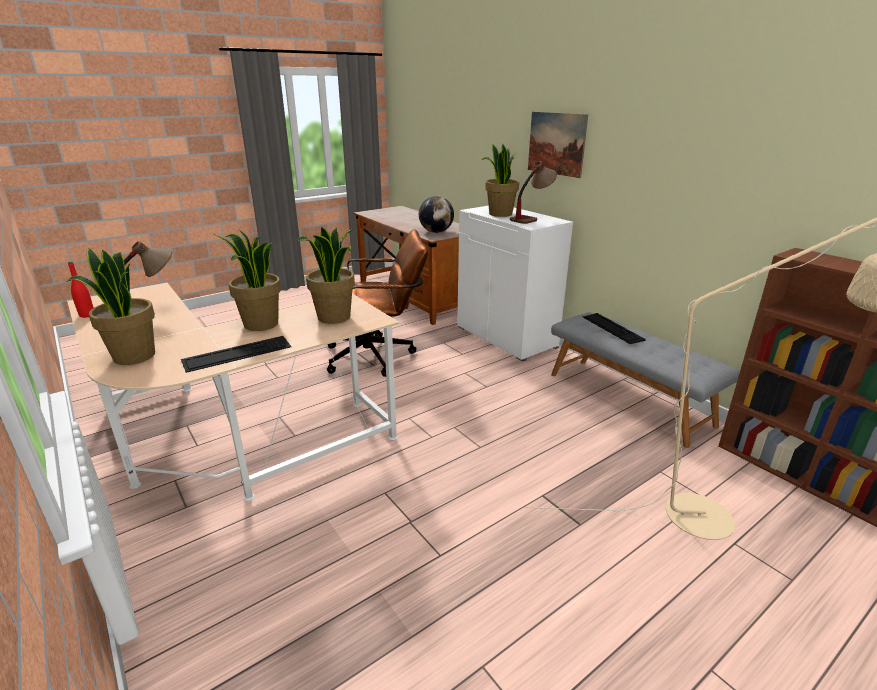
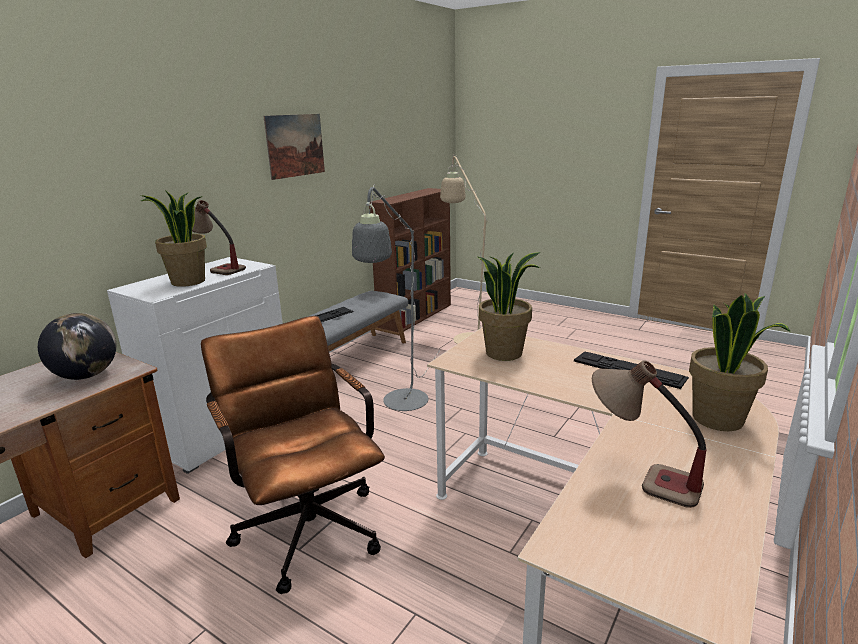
camera: 110 degrees left, 5 degrees down
red bottle [68,262,94,318] -> none
potted plant [214,230,281,331] -> none
picture [528,112,588,178] -> picture moved to [264,114,325,180]
none -> grey floor lamp [352,184,440,411]

